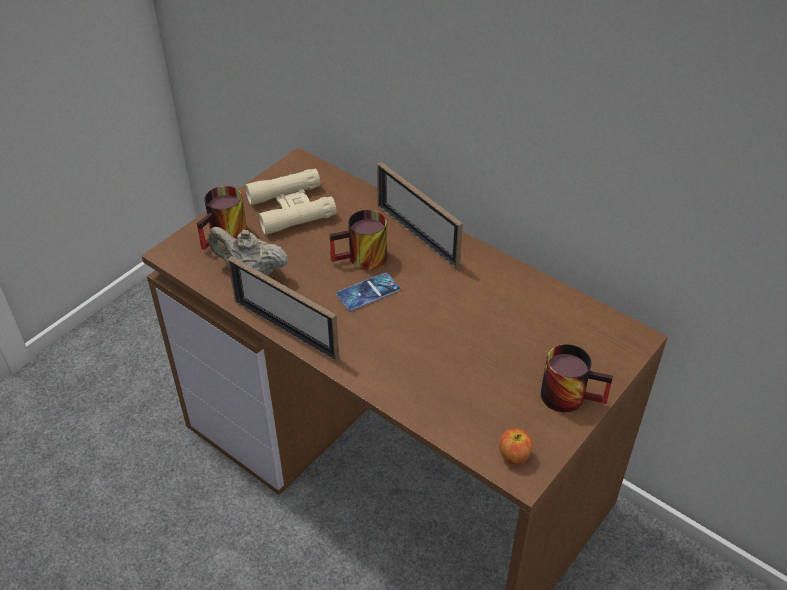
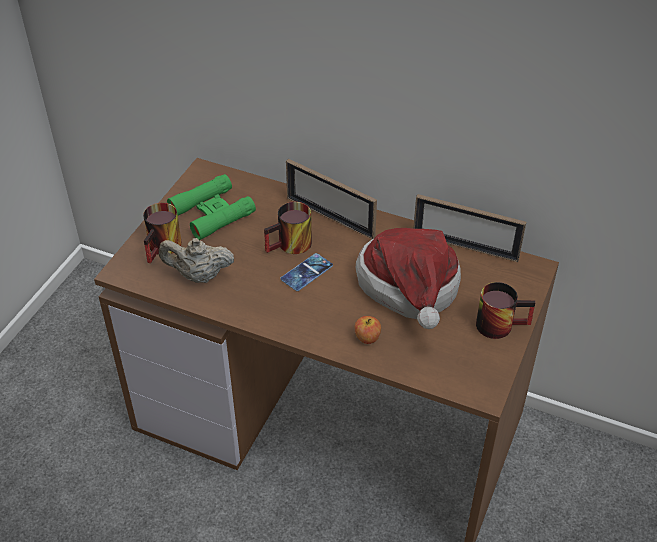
camera: 15 degrees left, 0 degrees up
picture frame [228,256,339,362] -> picture frame moved to [413,194,526,262]
beige binoculars [245,169,337,235] -> green binoculars [167,174,256,240]
apple [499,428,533,464] -> apple moved to [354,316,381,344]
none -> hat [356,228,461,329]

